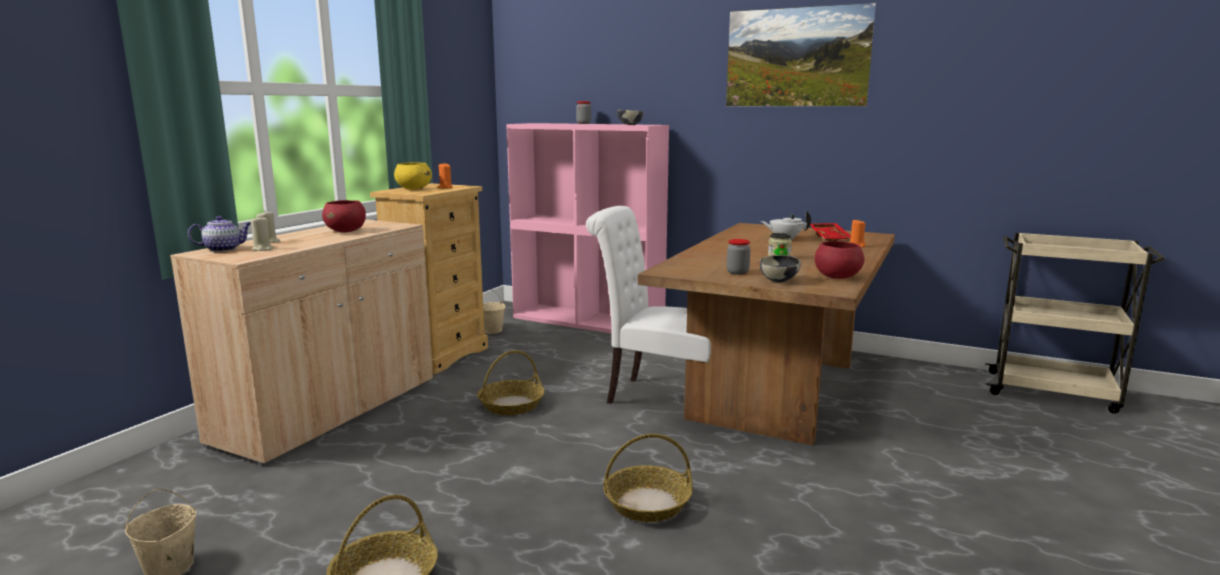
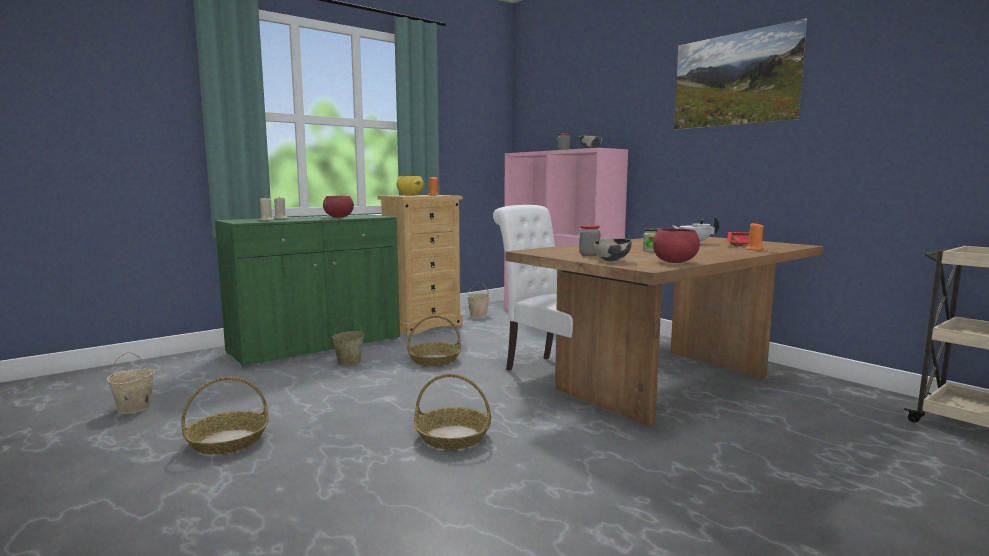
camera: 25 degrees right, 5 degrees down
beige cabinet [170,219,433,466] -> green cabinet [215,215,400,368]
teapot [188,216,251,252] -> none
none -> beige bucket [332,317,364,365]

